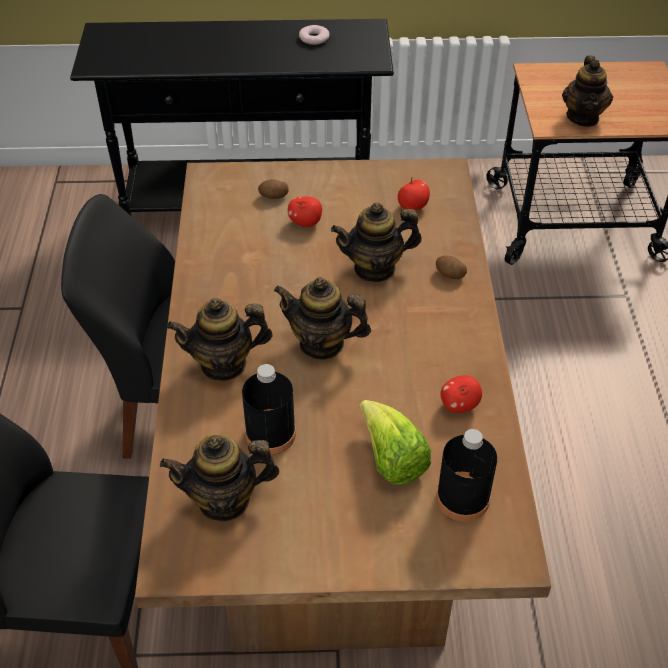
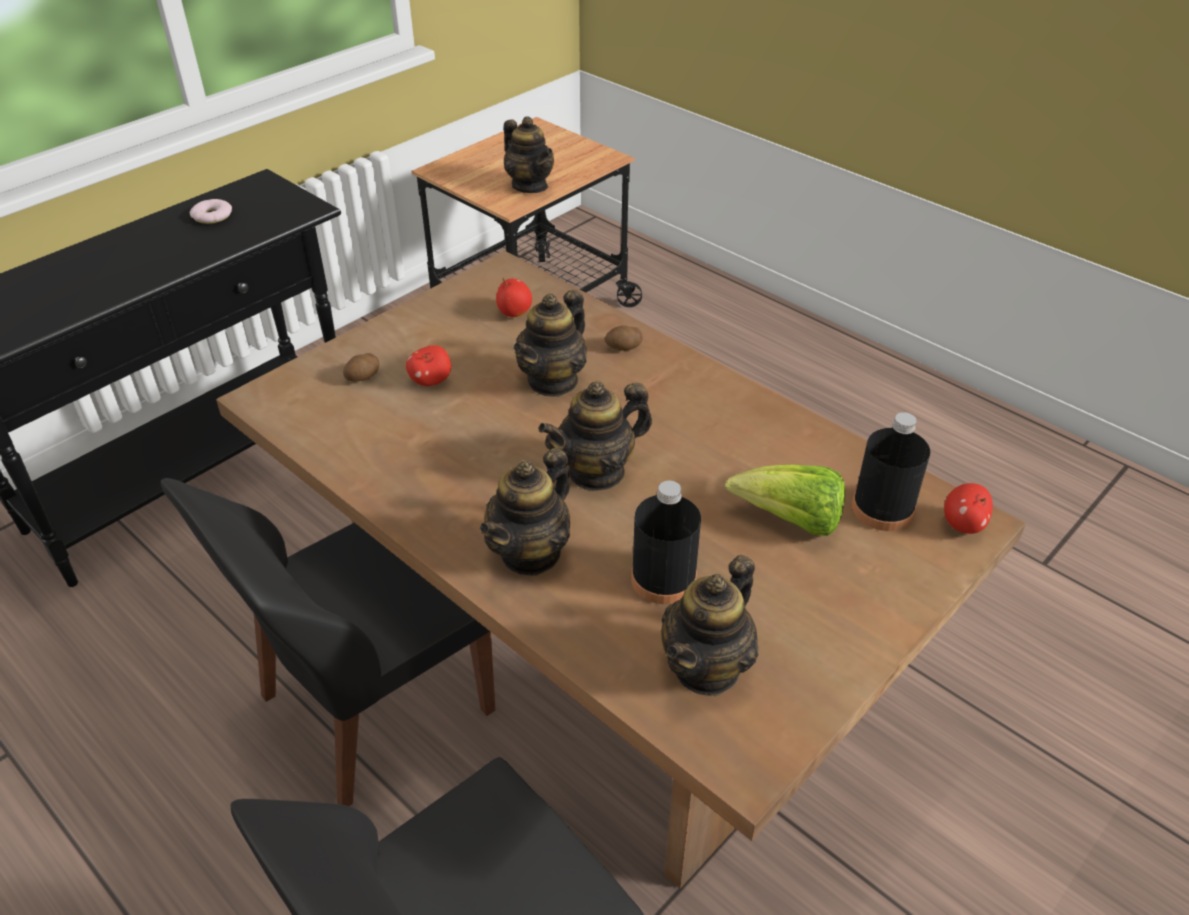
camera: 45 degrees left, 5 degrees down
apple [440,375,482,413] -> apple moved to [944,483,993,534]

